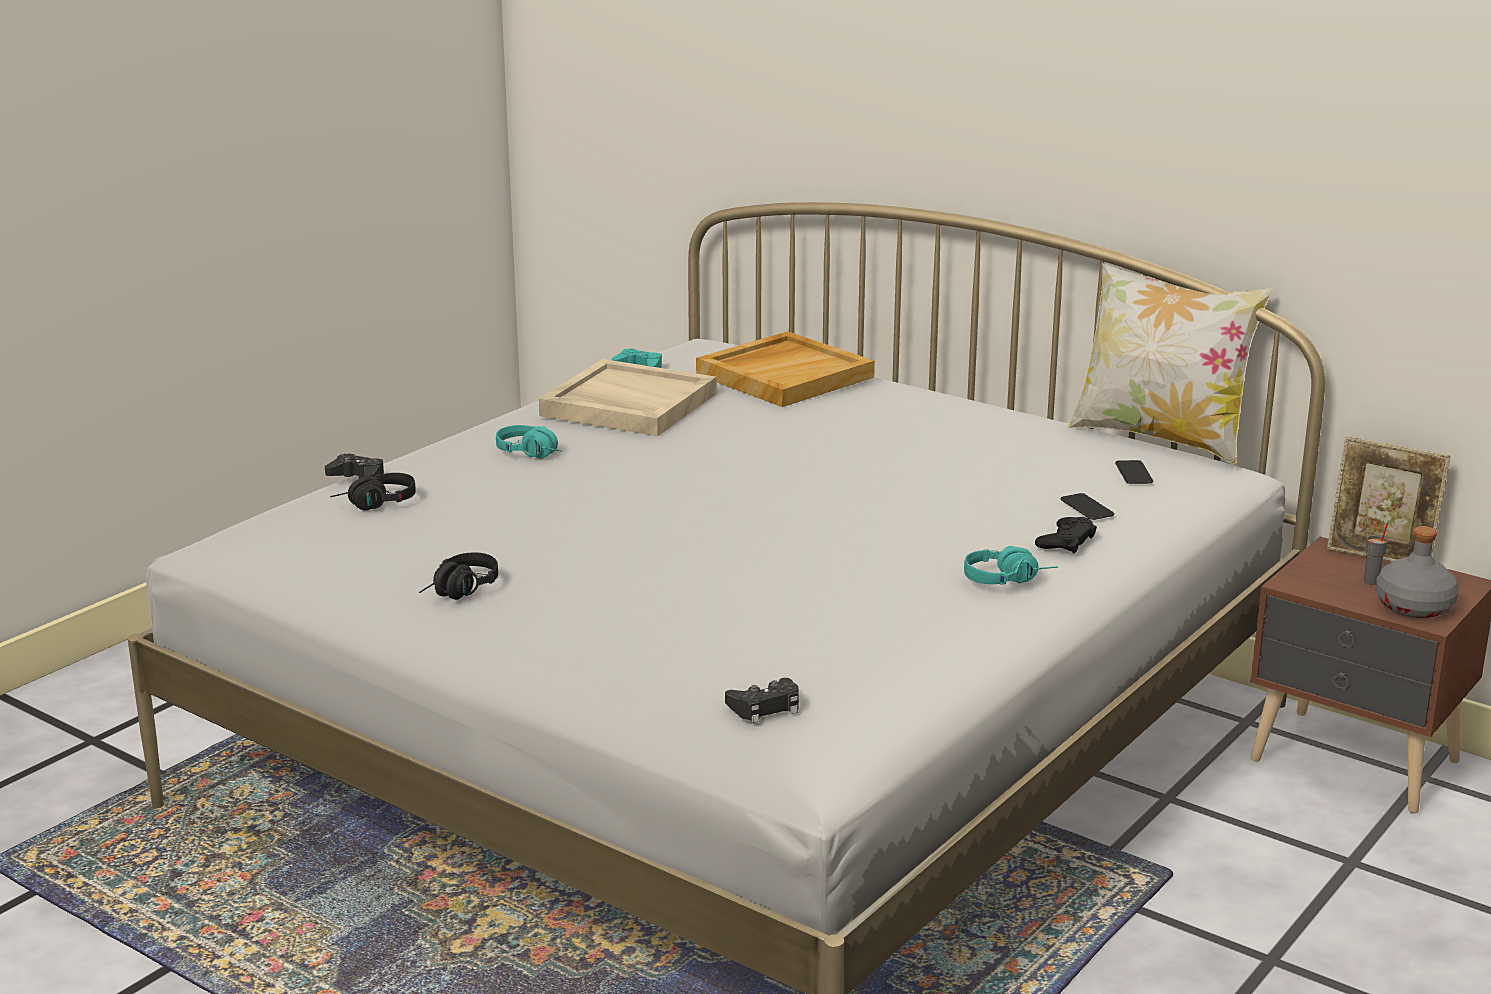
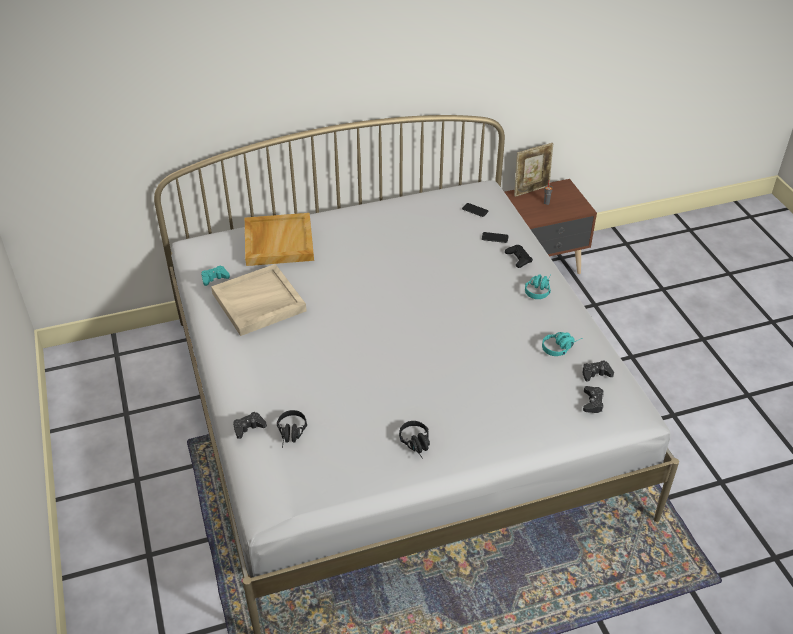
camera: 55 degrees left, 20 degrees up
turquoise headphones [496,425,563,458] -> turquoise headphones moved to [542,332,583,356]
pillow [1068,263,1273,464] -> none
grey bottle [1376,526,1459,618] -> none
none -> black game controller [582,360,614,382]

